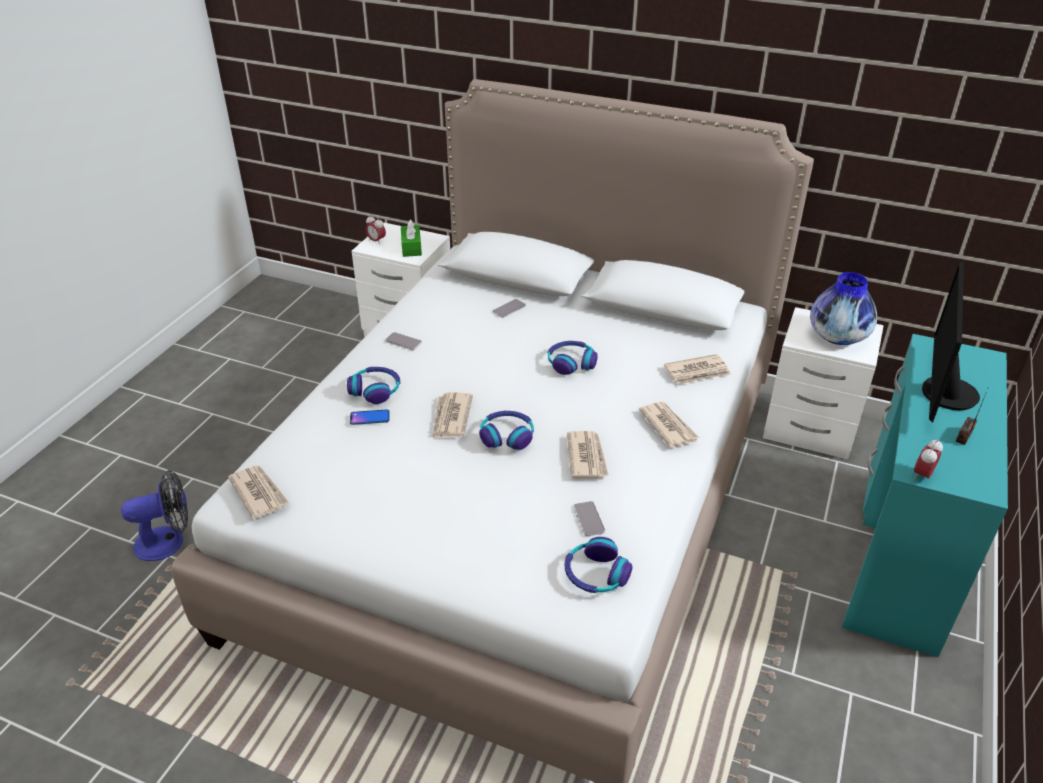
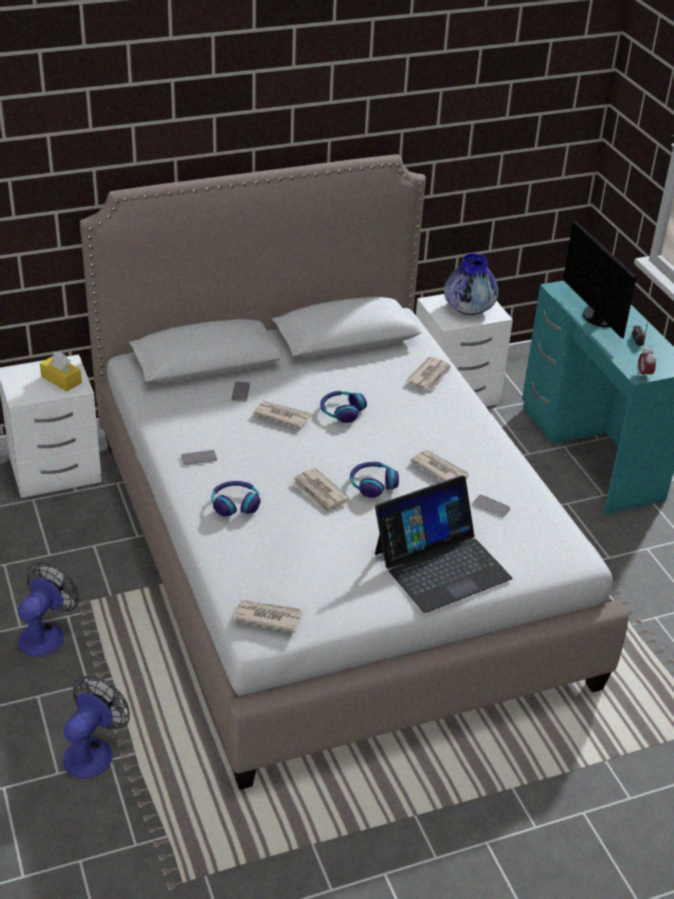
camera: 45 degrees left, 0 degrees up
phone [350,409,390,425] -> none
alarm clock [365,215,386,245] -> none
green tissue box [401,220,422,257] -> yellow tissue box [40,352,82,392]
headphones [565,537,632,593] -> none
newspaper [639,402,699,448] -> newspaper moved to [253,401,311,429]
none -> fan [18,562,79,657]
none -> laptop [375,475,513,613]

